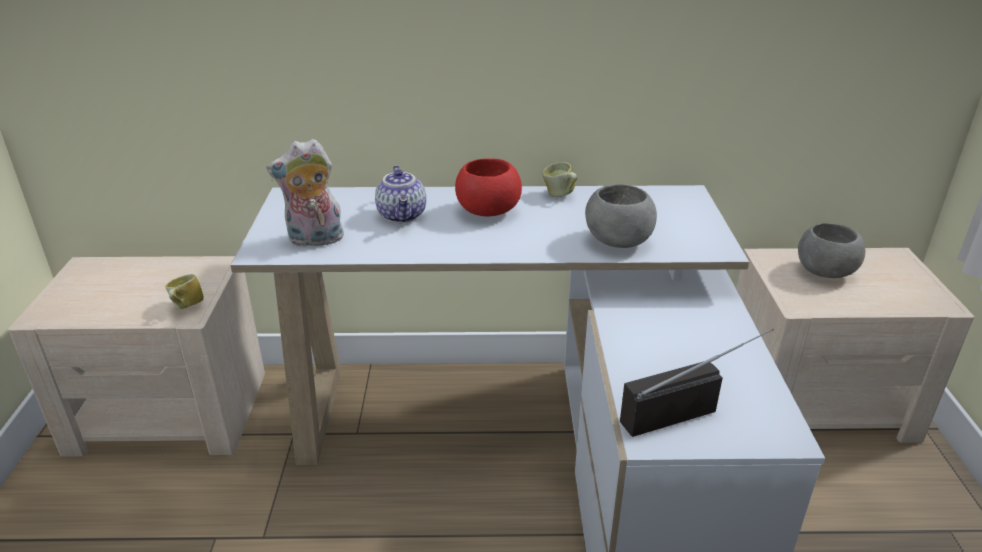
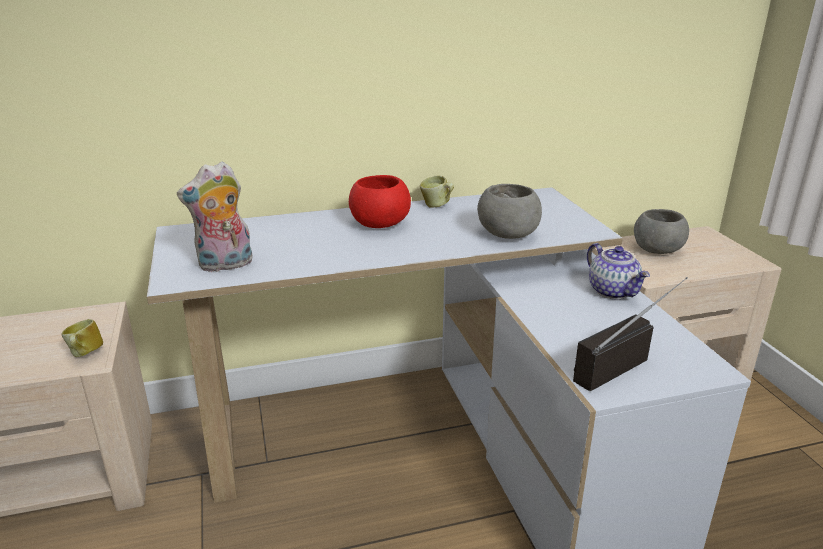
camera: 15 degrees left, 5 degrees down
teapot [375,166,426,223] -> teapot moved to [587,243,650,299]

